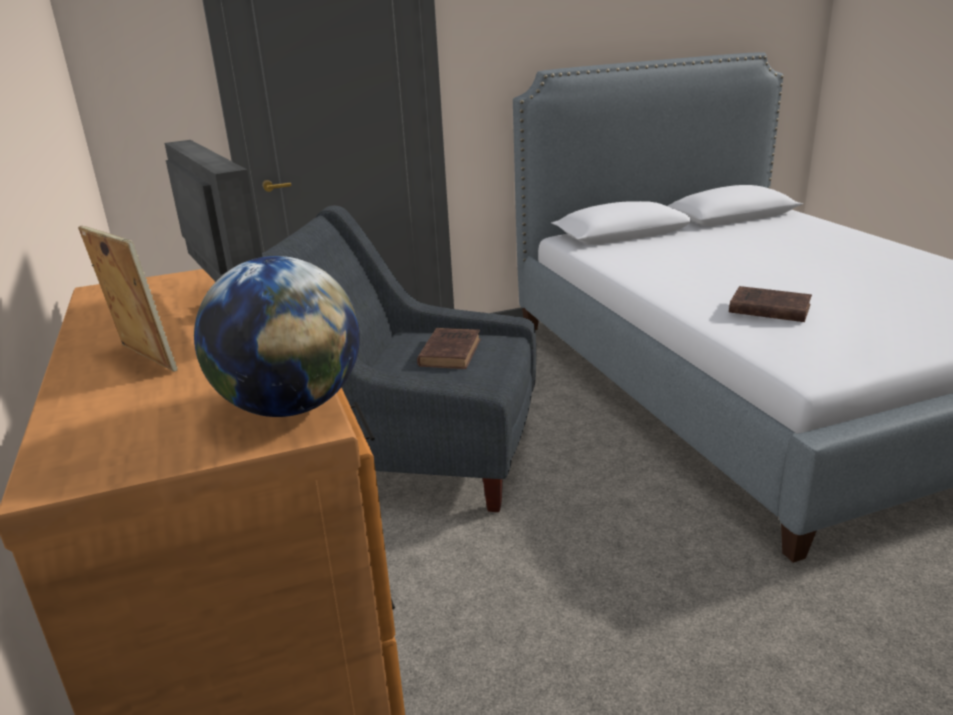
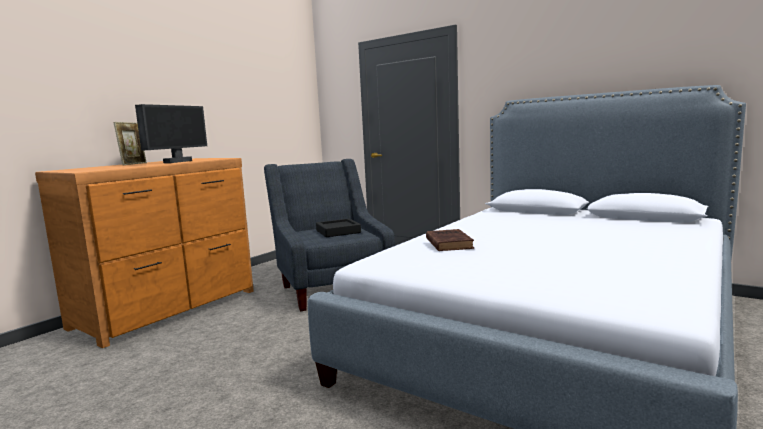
camera: 55 degrees right, 15 degrees down
globe [194,256,360,417] -> none
brown book [417,328,481,369] -> black tray [316,218,361,237]

